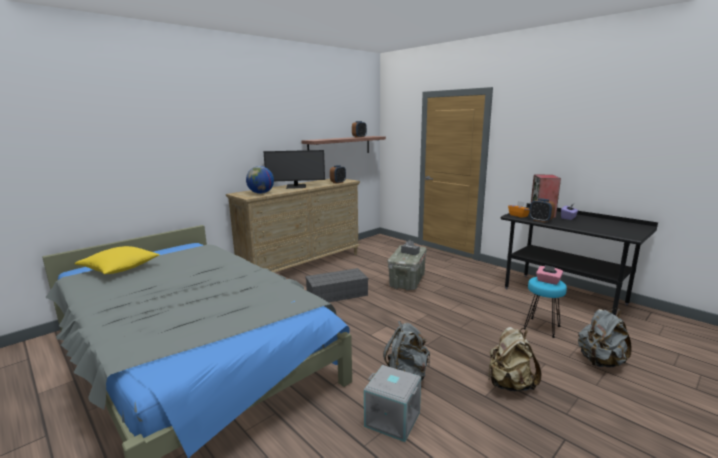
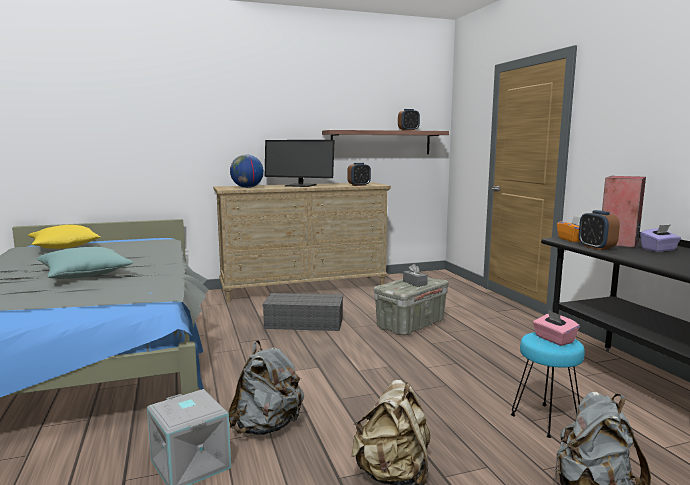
camera: 25 degrees right, 5 degrees down
none -> turquoise pillow [37,247,133,279]

